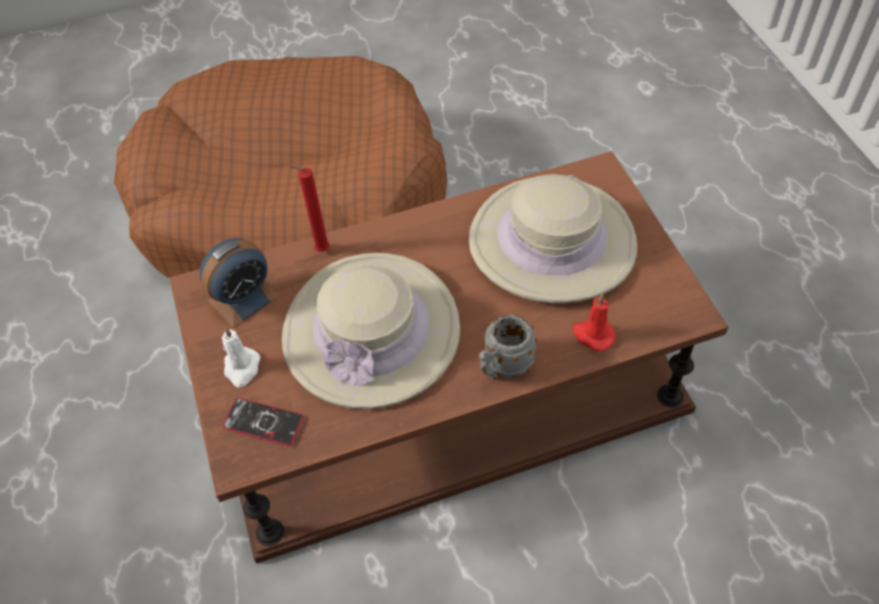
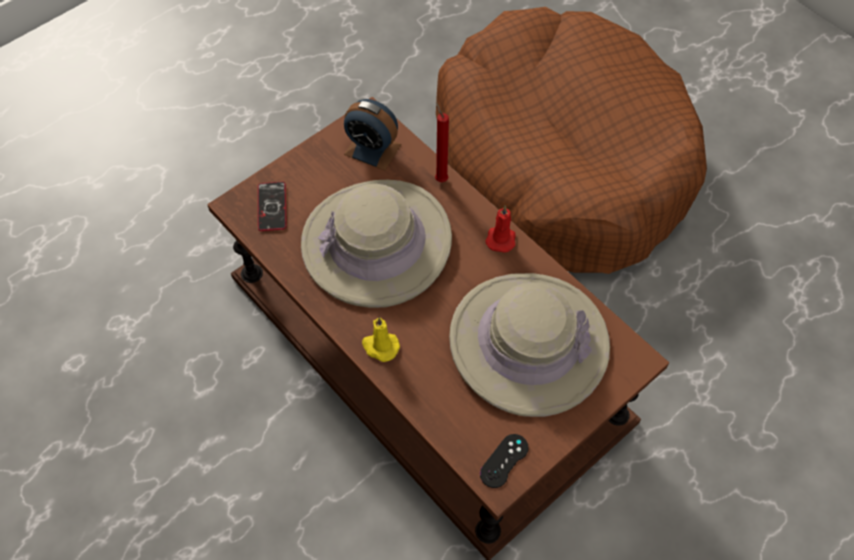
camera: 65 degrees right, 5 degrees up
white candle [222,327,261,388] -> none
grey mug [479,315,537,379] -> yellow candle [362,317,400,362]
red candle [572,293,616,351] -> red candle moved to [485,206,516,253]
none -> black game controller [480,434,529,488]

